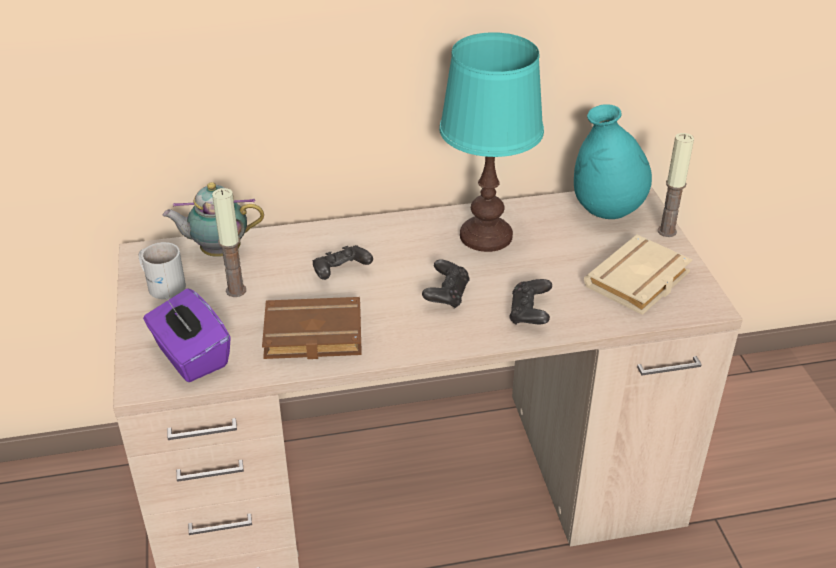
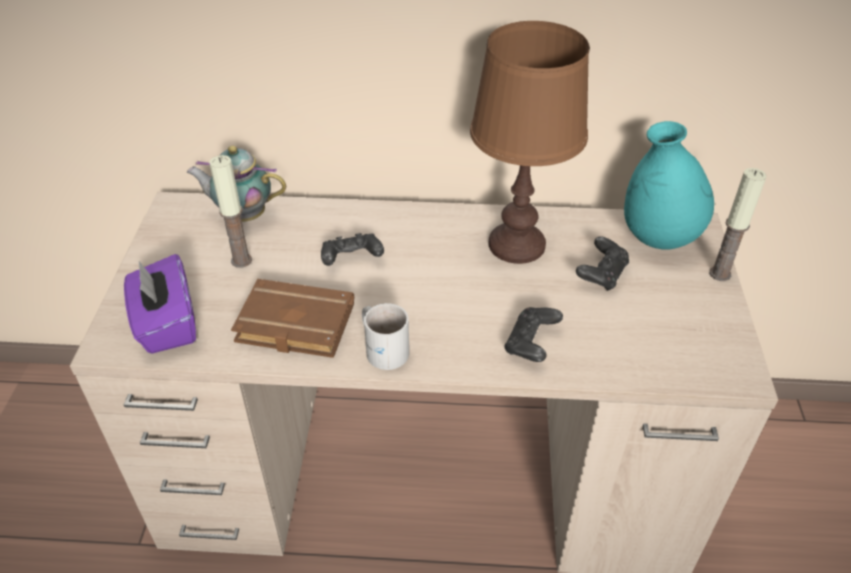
camera: 15 degrees right, 5 degrees up
white mug [139,242,186,299] -> white mug moved to [362,303,409,370]
black game controller [422,259,470,309] -> black game controller moved to [576,237,629,291]
turquoise table lamp [439,32,544,252] -> brown table lamp [470,21,589,264]
beige book [584,235,692,315] -> none

